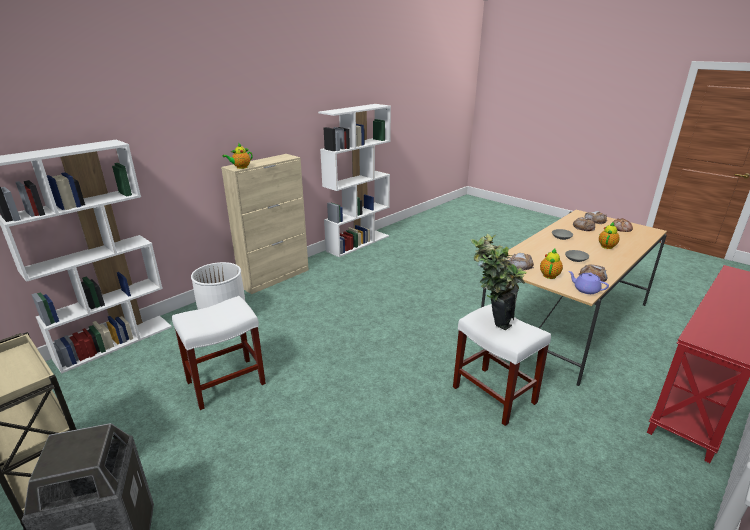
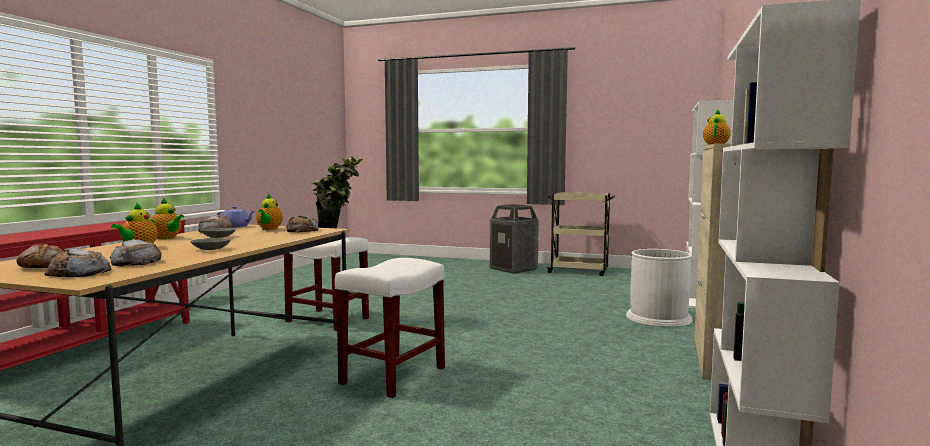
camera: 155 degrees right, 20 degrees down
white stool [172,296,266,410] -> white stool moved to [335,258,445,398]
none -> teapot [151,198,184,239]

